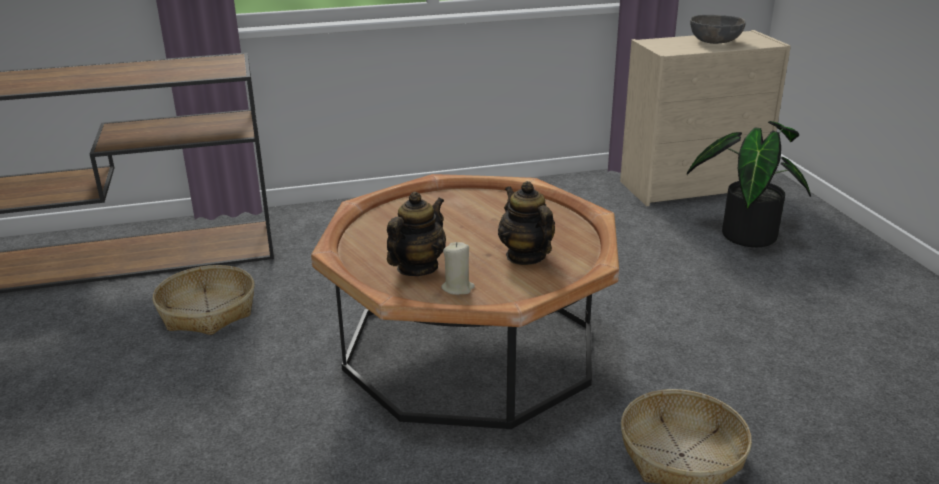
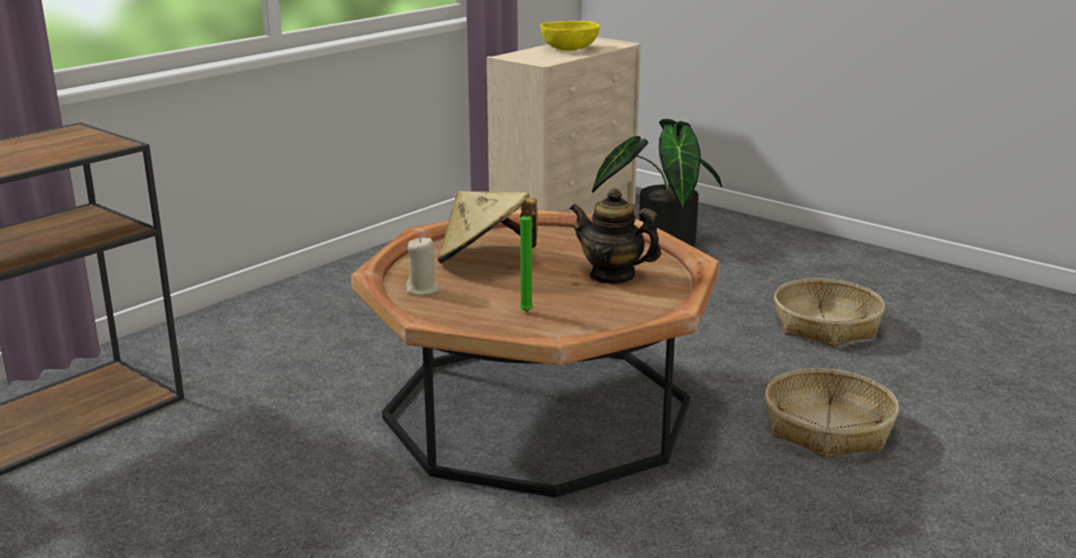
camera: 35 degrees left, 5 degrees down
basket [152,265,255,335] -> basket moved to [774,279,885,347]
teapot [387,192,446,276] -> green candle [519,210,533,312]
beige candle [441,242,475,295] -> beige candle moved to [406,237,440,295]
grey bowl [690,15,746,44] -> yellow bowl [540,21,600,51]
none -> beige hat [437,191,538,263]

